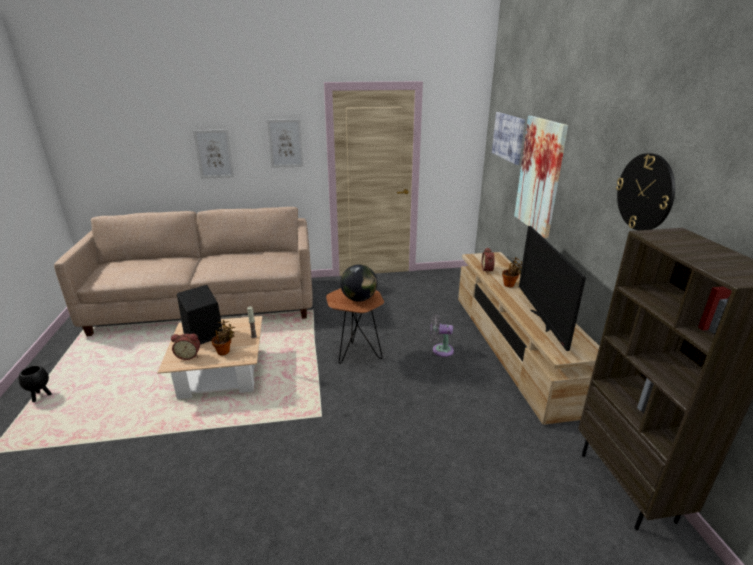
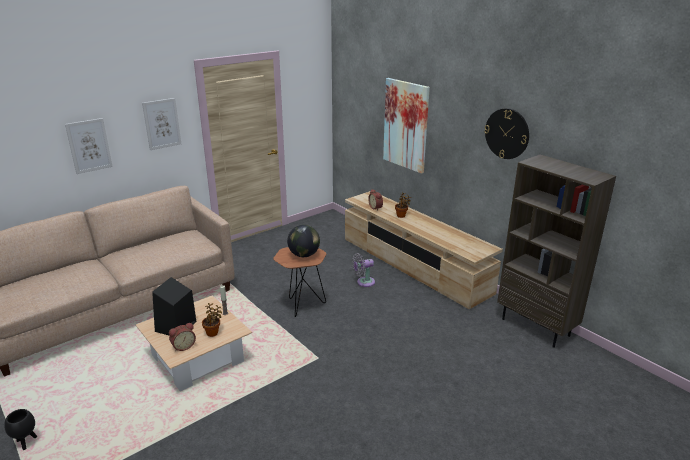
camera: 30 degrees left, 0 degrees up
picture [492,112,525,165] -> none
television [519,226,586,351] -> none

